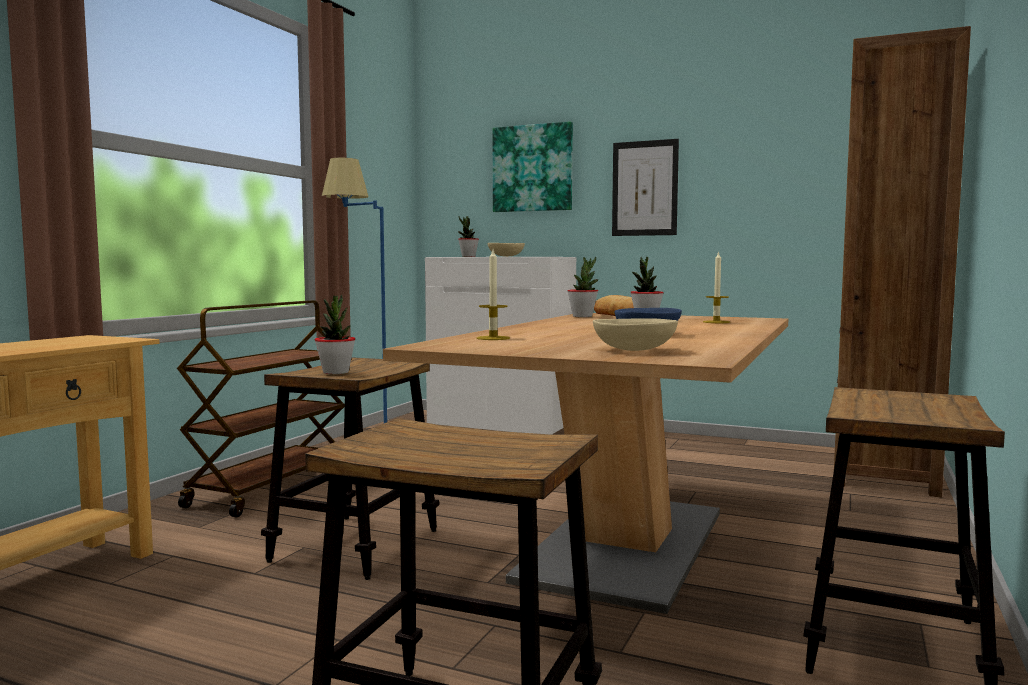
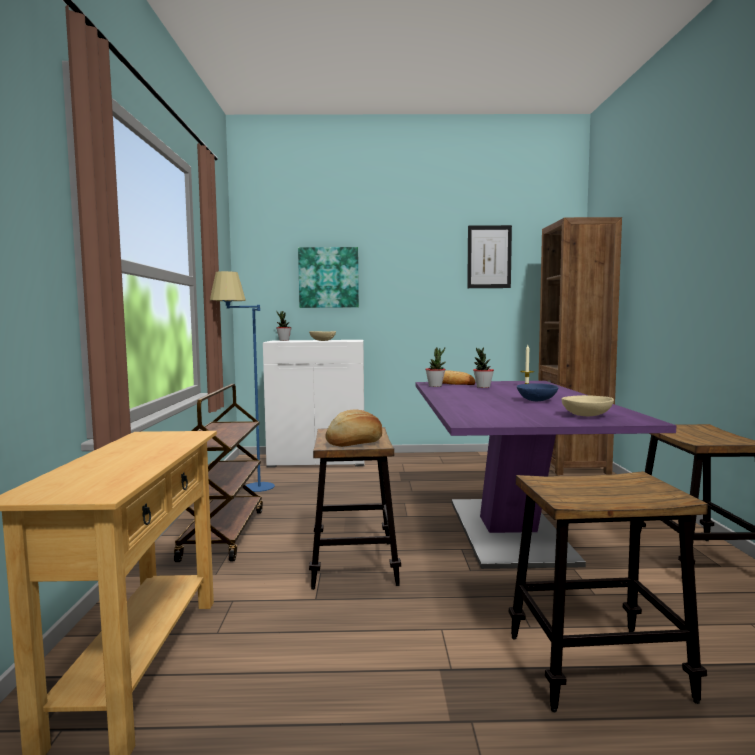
camera: 25 degrees left, 0 degrees up
potted plant [315,295,355,374] -> bread [326,410,382,447]
brown dining table [383,313,788,614] -> purple dining table [416,381,676,569]
candle [477,250,510,340] -> none
picture [612,139,679,236] -> picture moved to [467,225,512,288]

